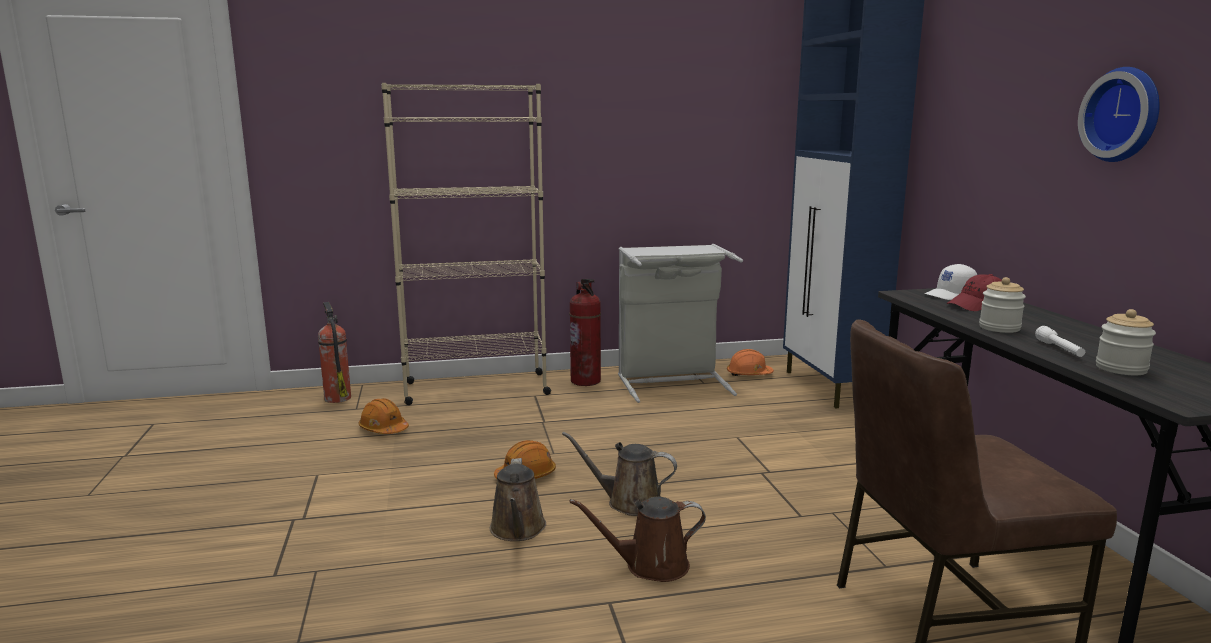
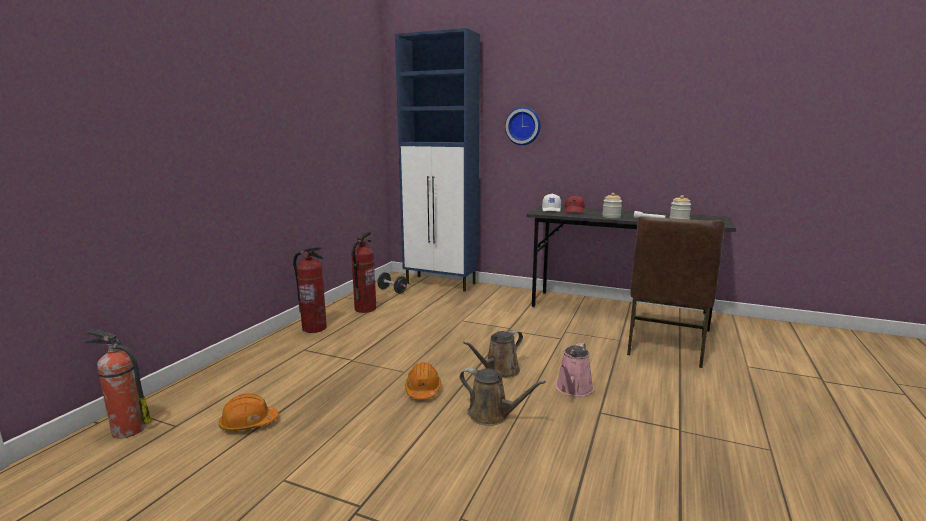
camera: 55 degrees left, 0 degrees up
beige bookcase [381,83,551,405] -> none
brown watering can [569,497,706,582] -> pink watering can [556,342,594,397]
grey laundry basket [618,244,743,403] -> fire extinguisher [351,232,376,313]
orange hard hat [727,349,774,376] -> black dumbbell [377,272,407,294]
wall clock [1078,67,1160,162] -> wall clock moved to [505,107,541,145]

